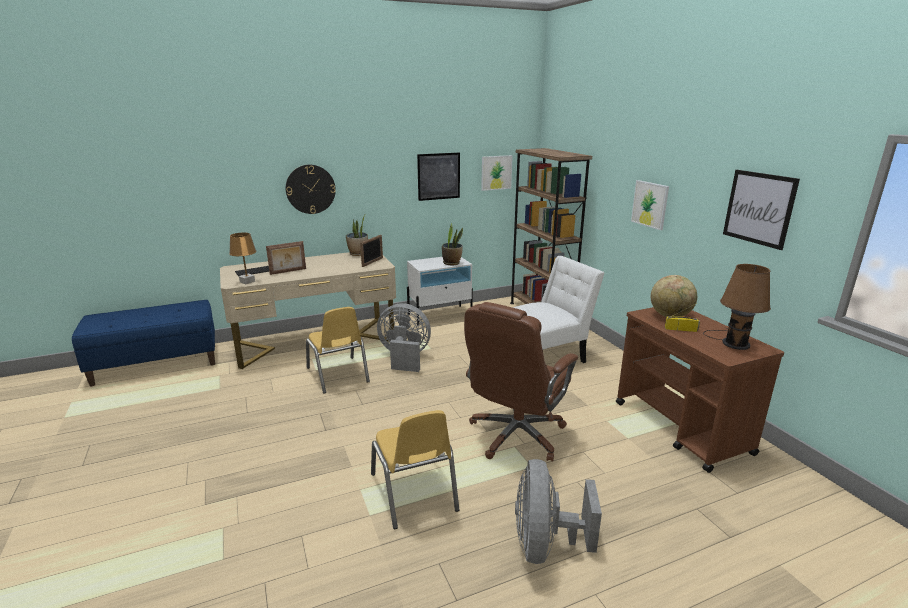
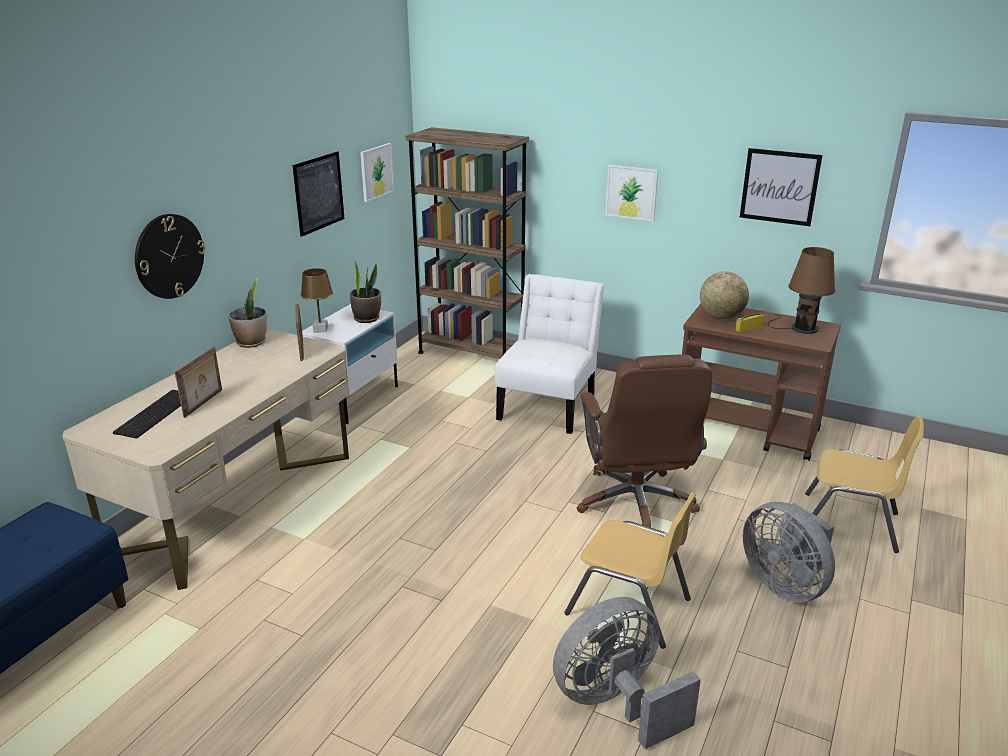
camera: 40 degrees left, 5 degrees up
brown table lamp [229,233,256,284] -> brown table lamp moved to [301,268,333,333]
yellow chair [306,307,370,394] -> yellow chair moved to [805,415,924,553]
grey fan [377,303,431,372] -> grey fan moved to [553,597,701,749]

